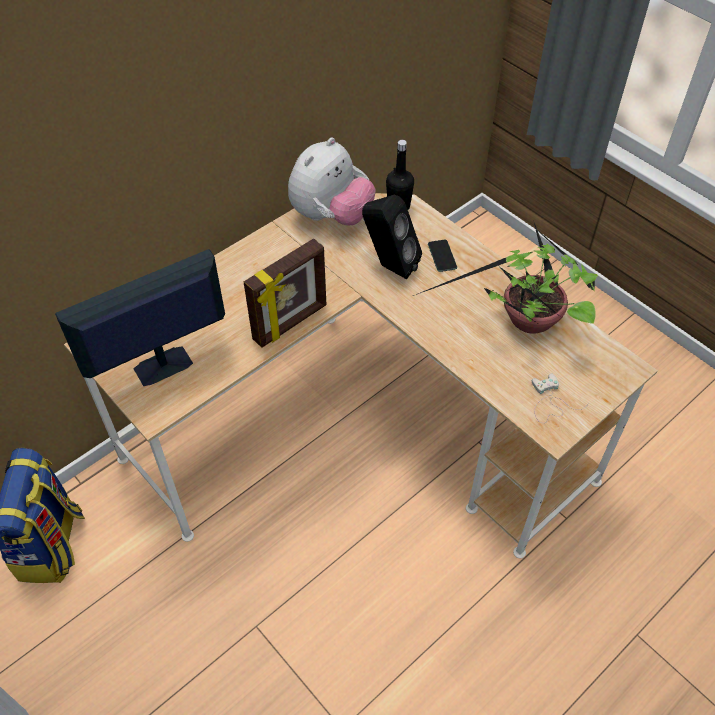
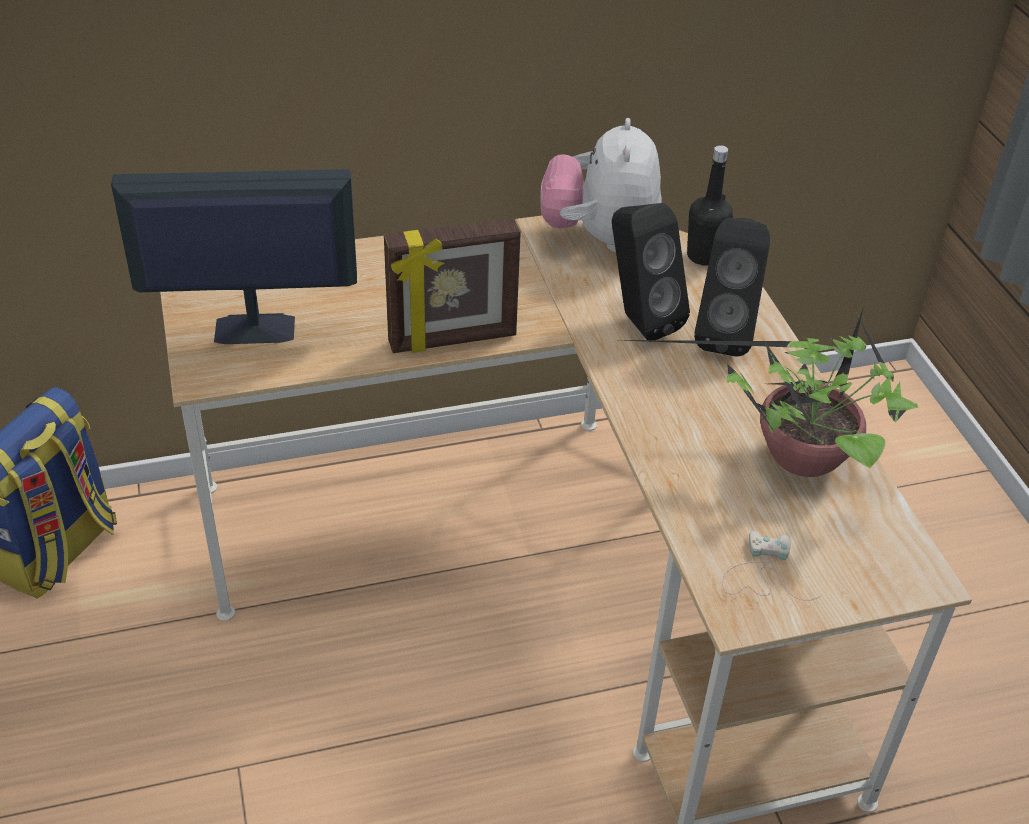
camera: 25 degrees right, 10 degrees down
plush toy [288,138,376,226] -> plush toy turned 120 degrees clockwise [540,118,662,252]
phone [428,240,457,272] -> black speaker [694,218,770,357]

